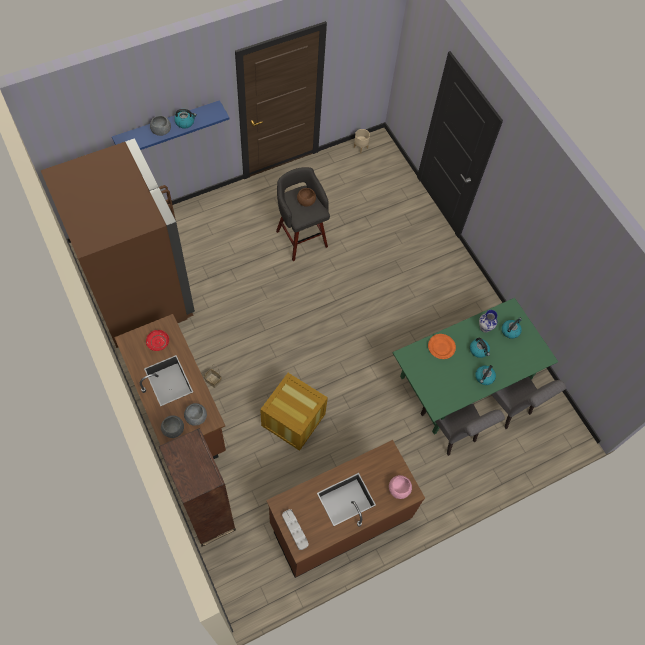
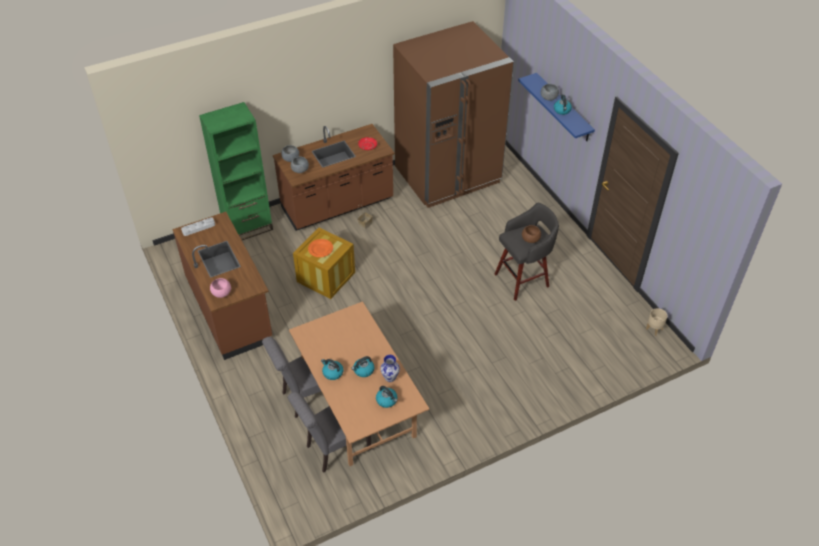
camera: 95 degrees right, 15 degrees down
brown bookcase [159,428,236,547] -> green bookcase [199,102,273,240]
green dining table [393,298,558,434] -> brown dining table [289,301,429,466]
orange plate [428,334,456,359] -> orange plate moved to [308,239,333,257]

